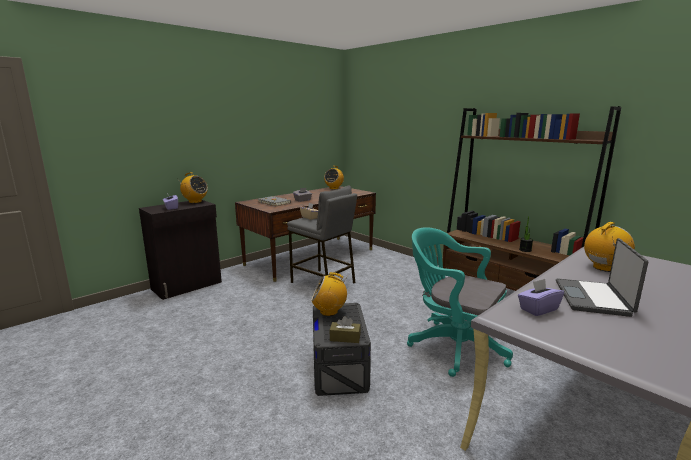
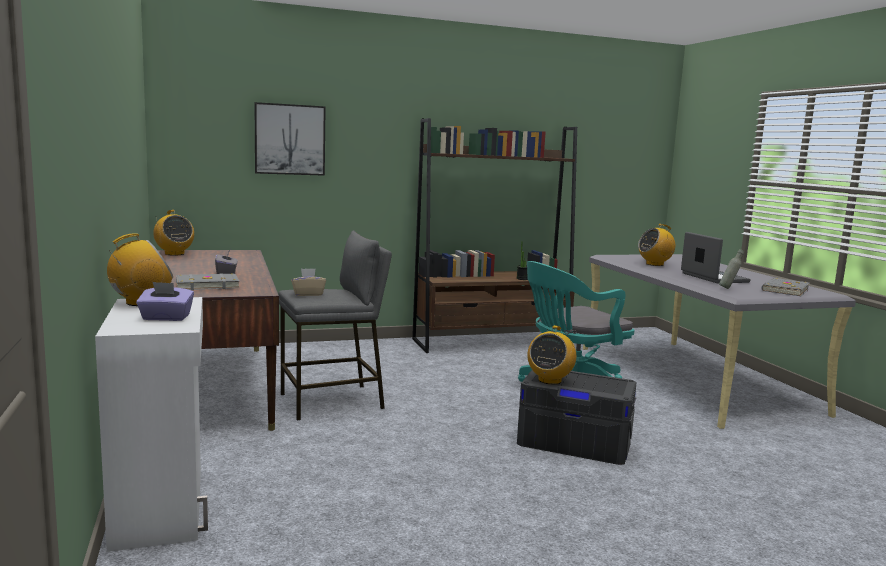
camera: 65 degrees left, 5 degrees down
black cabinet [139,200,222,300] -> white cabinet [95,297,208,552]
brown tissue box [329,316,361,343] -> none
purple tissue box [518,279,564,316] -> grey bottle [719,249,744,289]
laptop [556,238,648,317] -> laptop turned 150 degrees counterclockwise [681,232,751,283]
radio [584,222,635,272] -> radio turned 105 degrees counterclockwise [638,224,675,266]
none -> picture [254,102,326,176]
none -> grey book [762,278,809,296]

